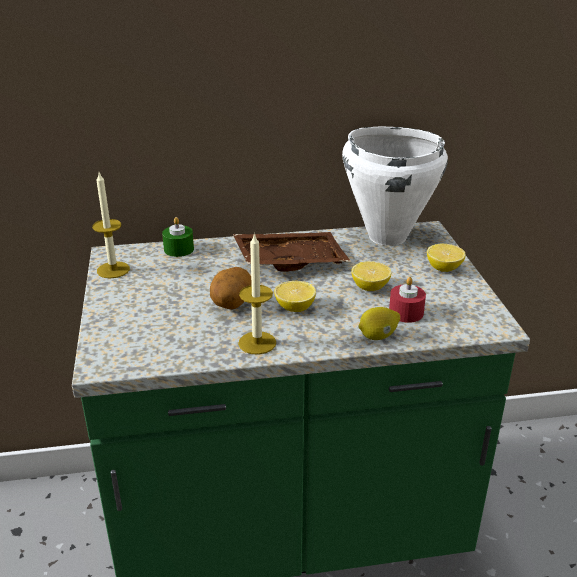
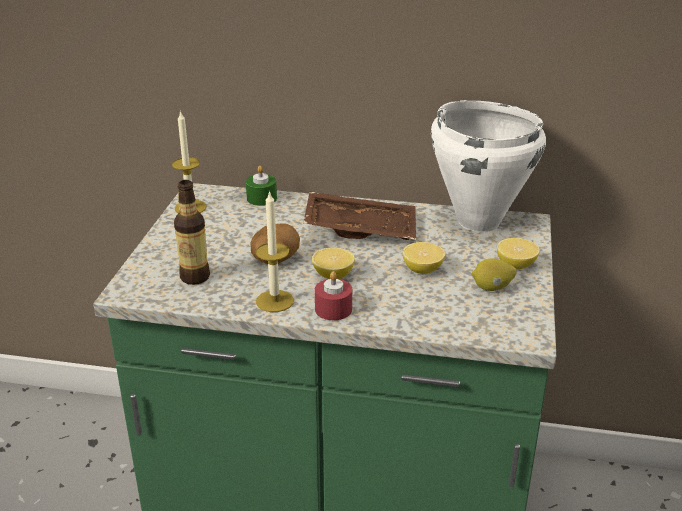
camera: 20 degrees right, 0 degrees up
lemon [358,307,400,340] -> lemon moved to [472,259,517,291]
red candle [389,277,426,323] -> red candle moved to [315,271,352,320]
none -> bottle [174,180,210,285]

